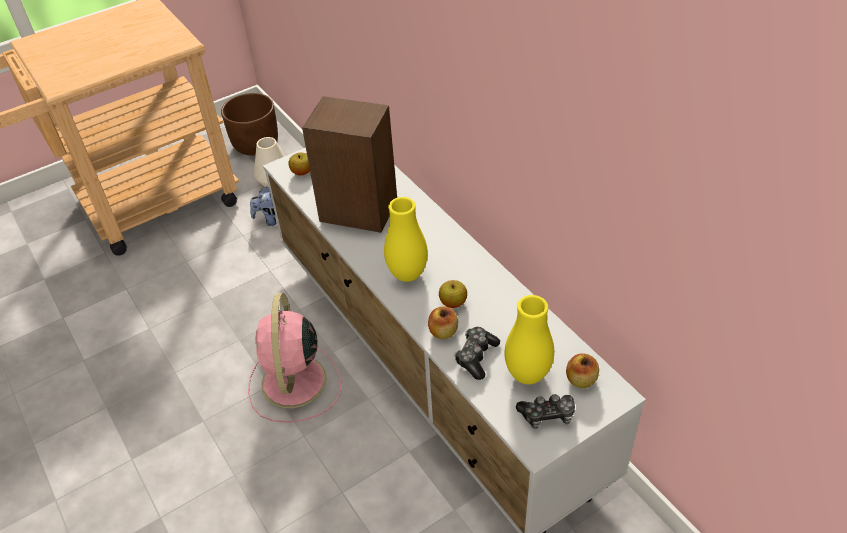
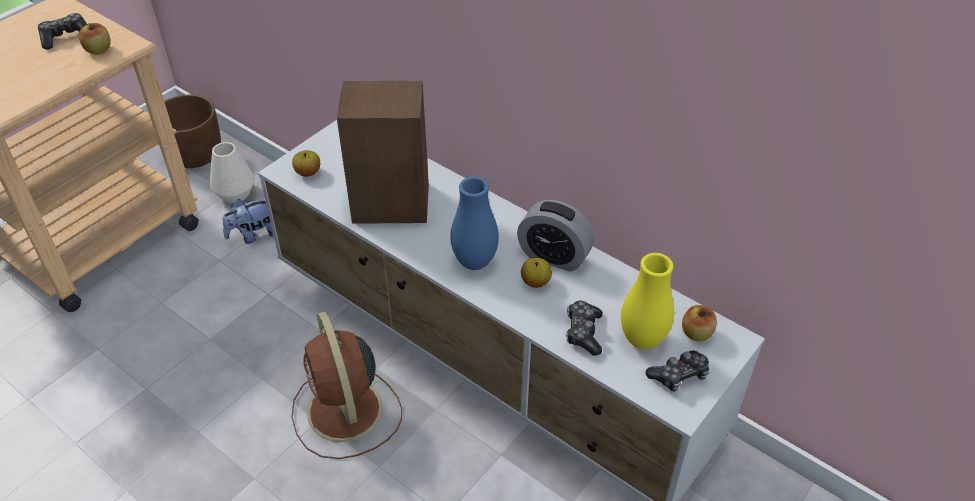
camera: 20 degrees left, 0 degrees up
pink fan [248,293,341,423] -> brown fan [292,312,402,459]
yellow vase [384,197,428,282] -> blue vase [450,177,499,270]
apple [428,307,458,339] -> apple moved to [79,23,111,55]
none -> game controller [38,13,88,50]
none -> alarm clock [517,200,594,272]

